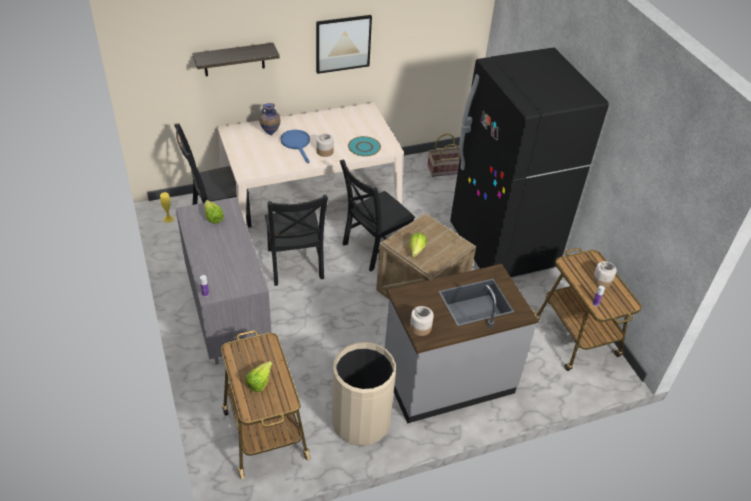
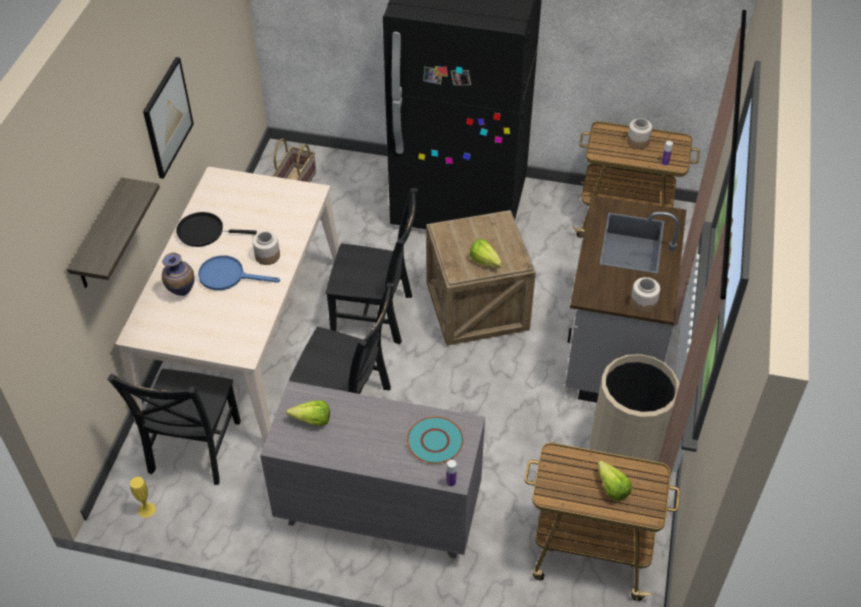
camera: 55 degrees left, 5 degrees up
black chair [340,160,415,272] -> black chair turned 75 degrees counterclockwise [325,188,418,344]
turquoise plate [348,136,381,157] -> turquoise plate moved to [407,416,463,464]
none -> black frying pan [176,212,257,247]

